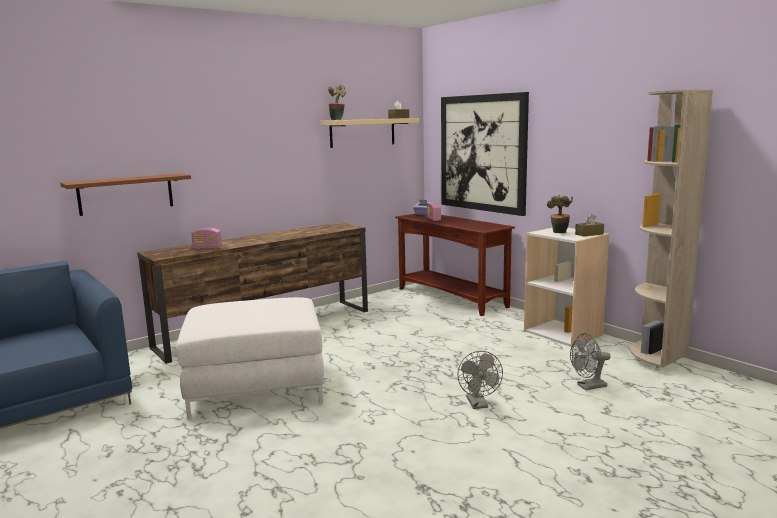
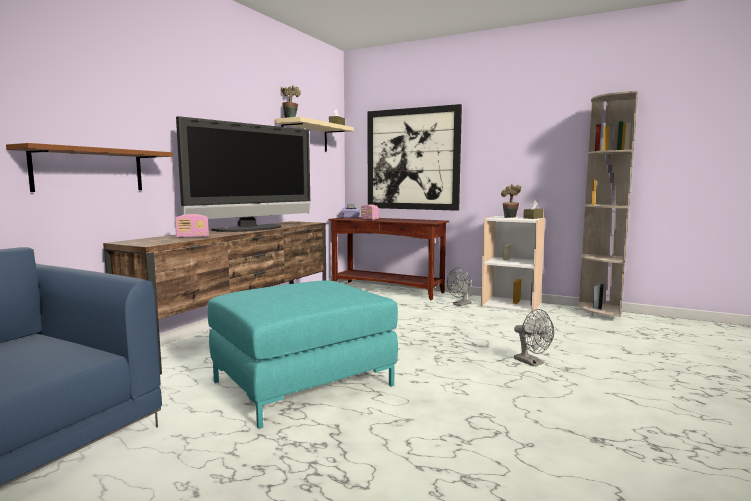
camera: 25 degrees left, 5 degrees down
white ottoman [176,297,324,420] -> turquoise ottoman [207,280,398,429]
grey fan [570,333,611,390] -> grey fan moved to [447,267,472,306]
none -> television [176,116,310,232]

